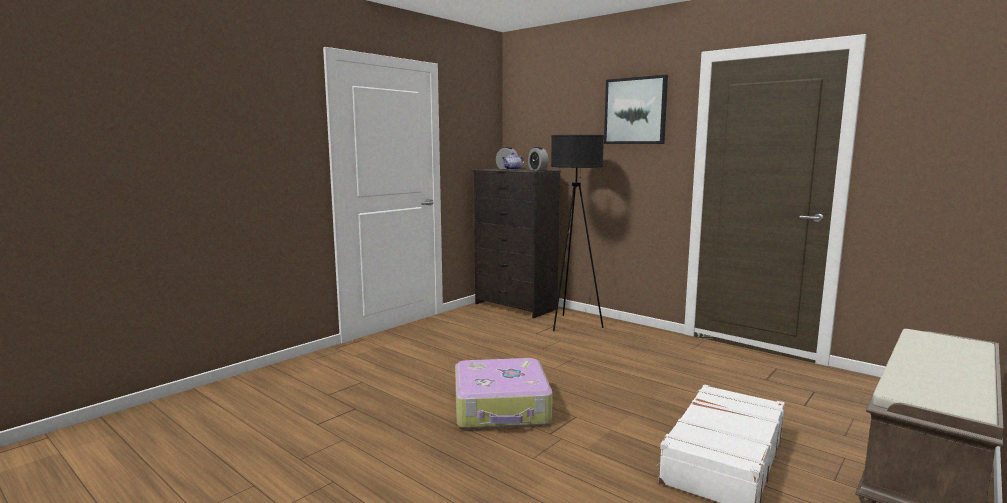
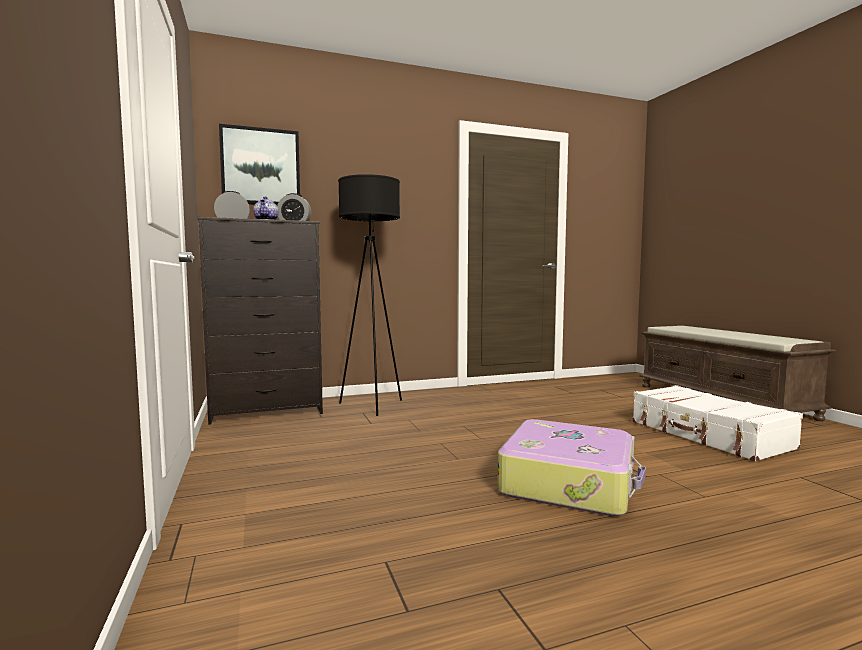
camera: 60 degrees left, 5 degrees down
picture [604,75,668,144] -> picture moved to [219,124,300,205]

